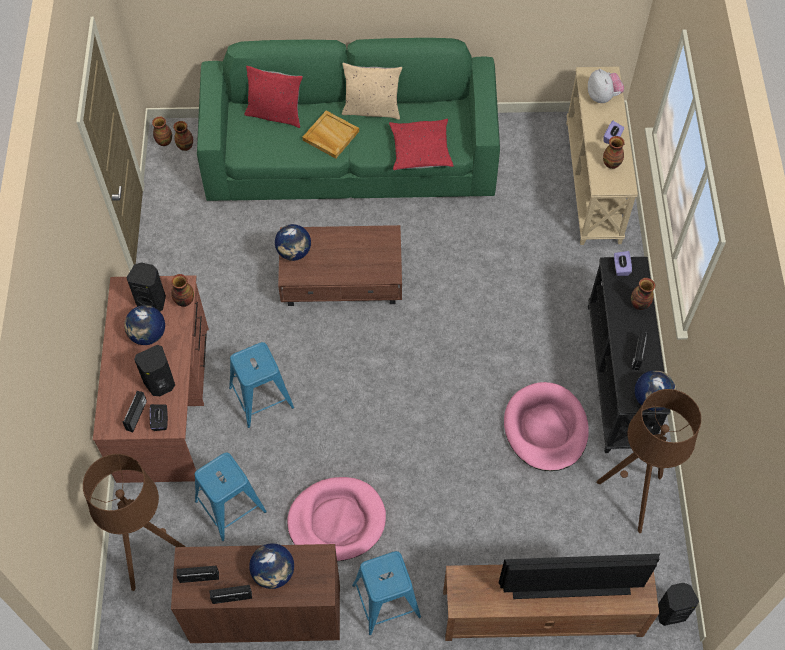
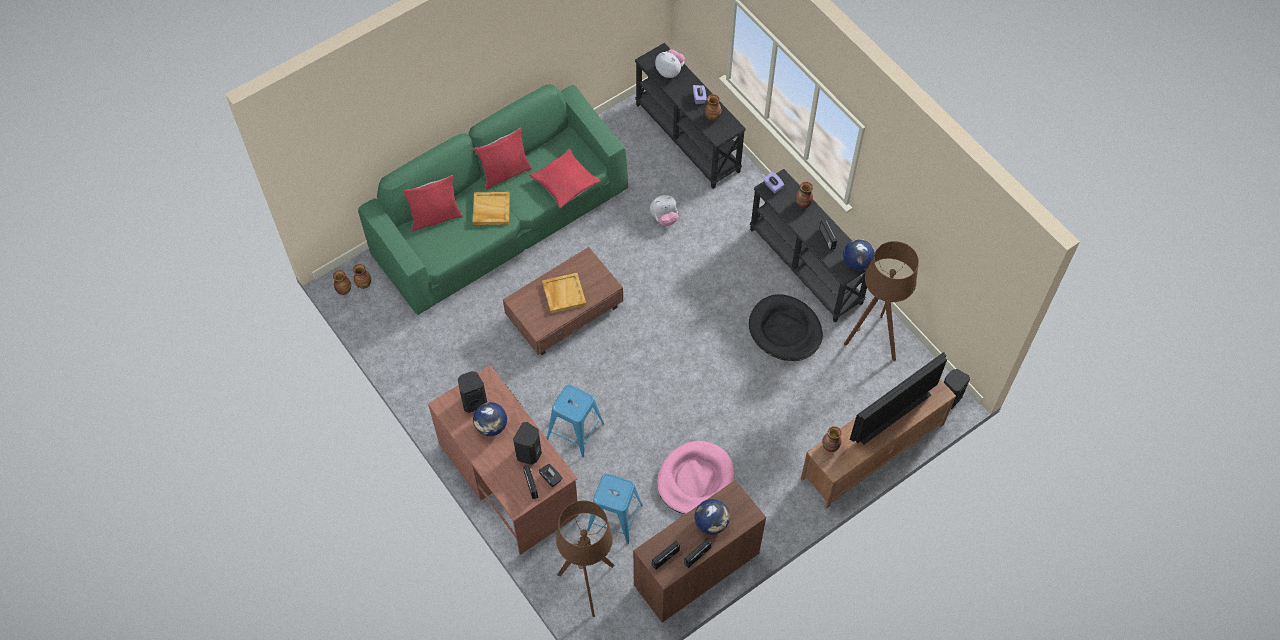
camera: 35 degrees left, 0 degrees up
vase [171,274,194,307] -> vase moved to [822,426,842,452]
globe [275,224,311,261] -> none
beige pillow [342,63,402,120] -> red pillow [474,128,532,189]
blue stool [352,551,421,635] -> none
pink dog bed [504,382,589,471] -> black dog bed [749,294,823,361]
beige console table [566,67,638,245] -> black console table [635,43,746,189]
none -> beige tray [542,273,586,313]
none -> plush toy [650,195,678,226]

